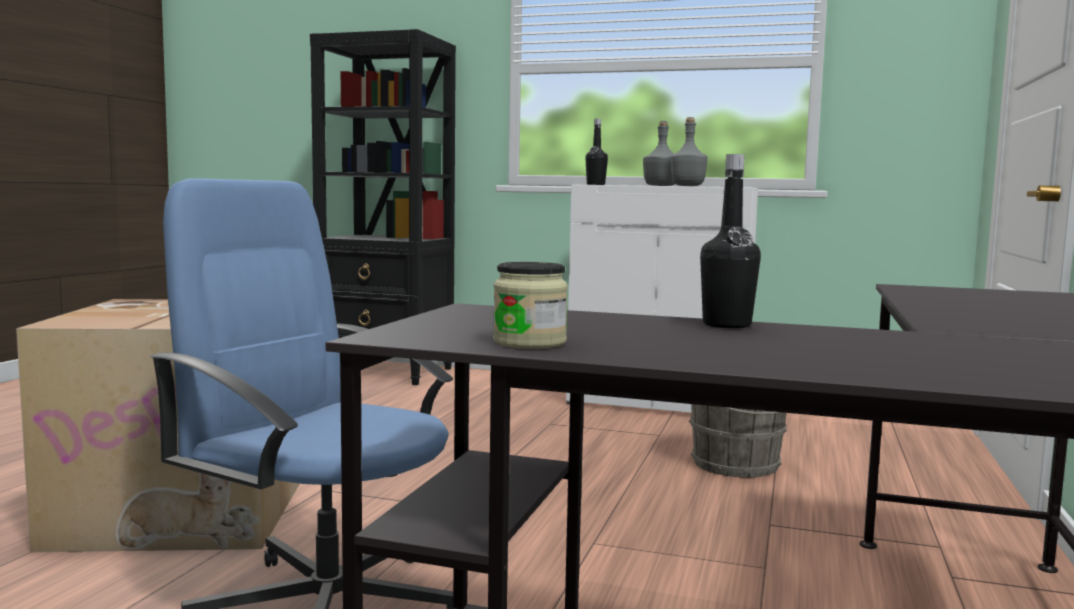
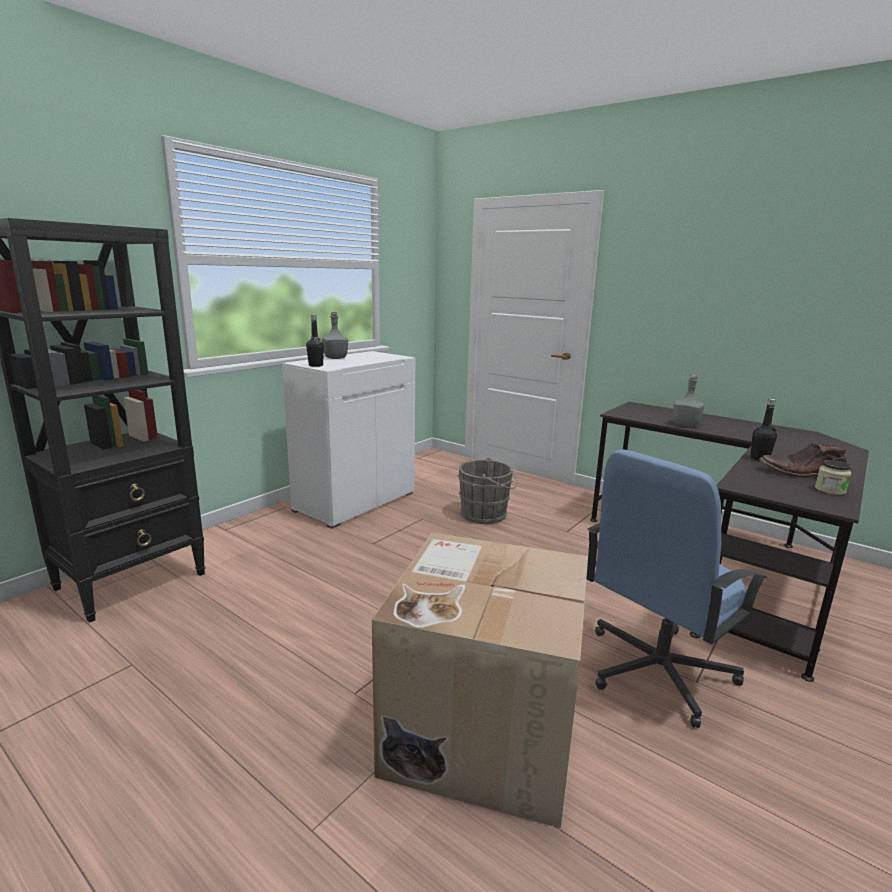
camera: 70 degrees left, 10 degrees up
grey bottle [671,117,708,186] -> grey bottle moved to [673,375,704,427]
none -> brown boot [759,442,847,478]

